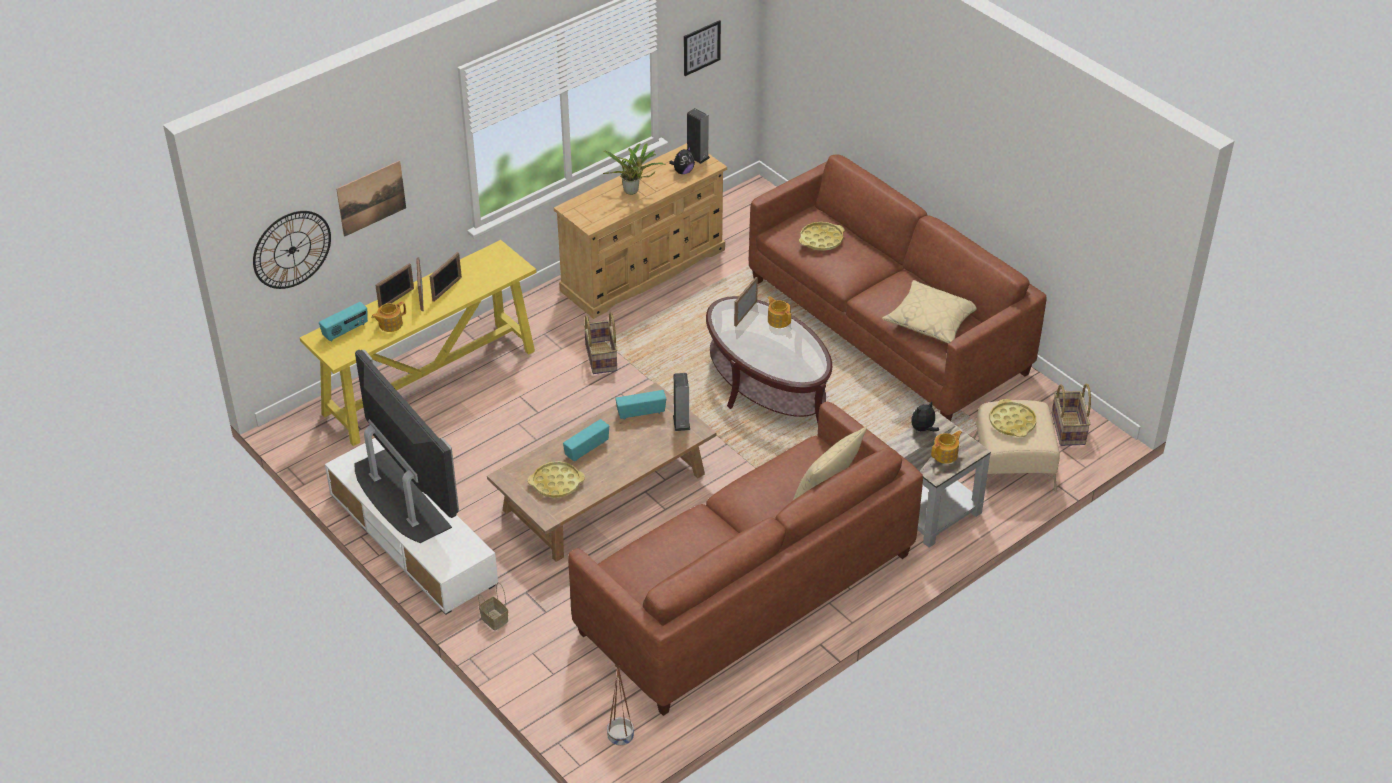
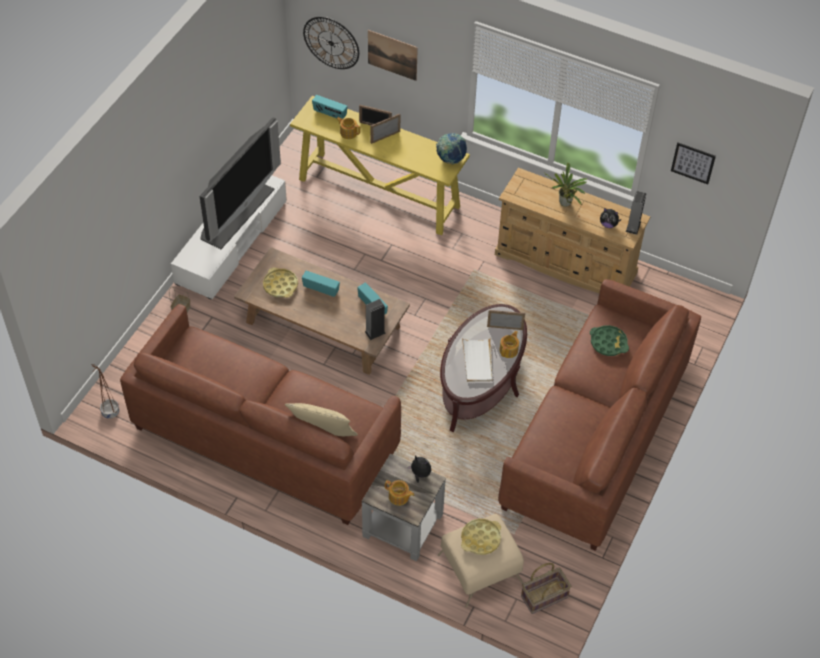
camera: 65 degrees right, 10 degrees up
picture frame [429,252,462,302] -> none
basket [584,312,617,374] -> none
yellow tray [799,222,845,251] -> green tray [590,325,629,356]
beige pillow [882,280,977,344] -> none
none -> globe [436,133,467,164]
none -> white tray [462,337,492,382]

